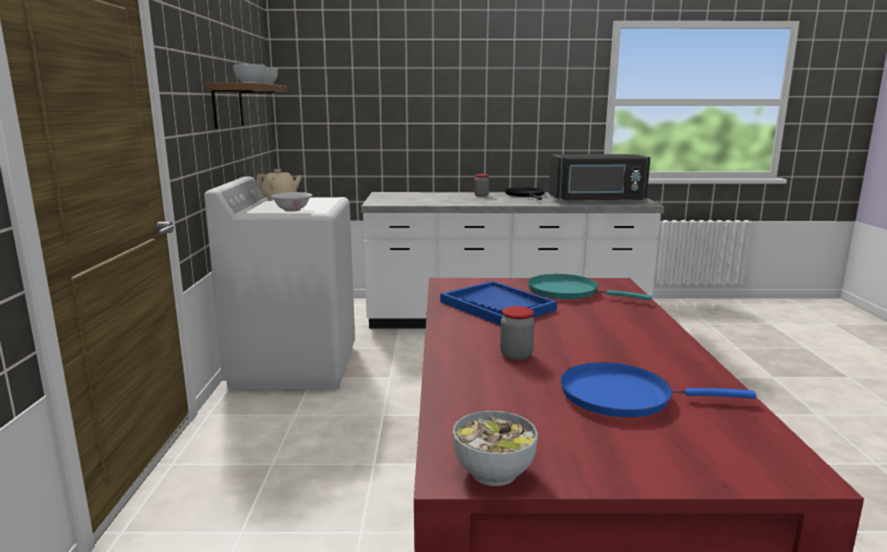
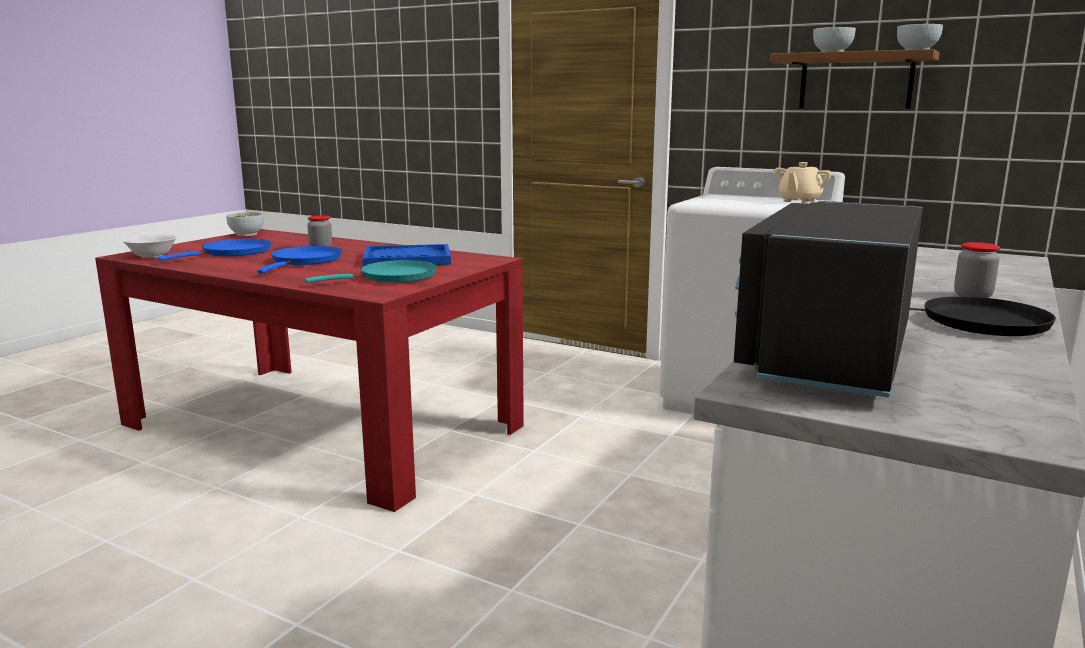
camera: 120 degrees right, 0 degrees up
white bowl [270,192,312,212] -> white bowl moved to [122,234,177,259]
none -> blue frying pan [257,246,342,273]

